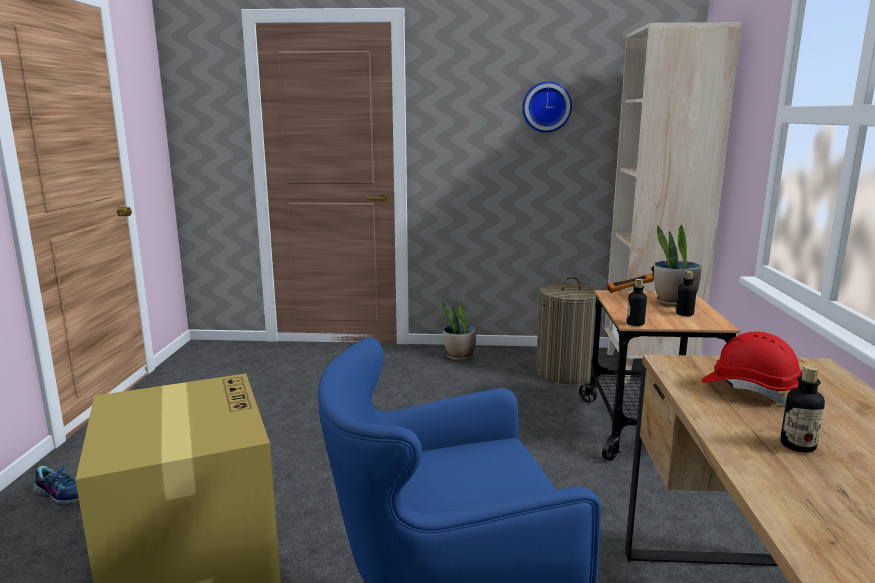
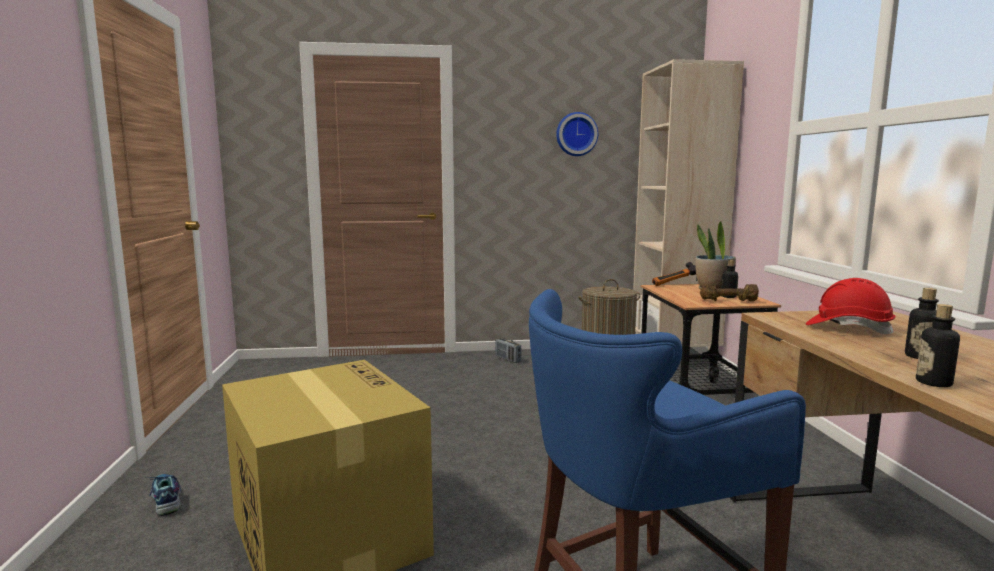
camera: 10 degrees left, 5 degrees down
shoe [33,461,79,506] -> shoe turned 135 degrees counterclockwise [146,474,182,516]
potted plant [443,302,476,361] -> radio [495,338,522,363]
bottle [626,279,647,326] -> bottle moved to [916,304,960,387]
none -> brown dumbbell [700,284,759,301]

